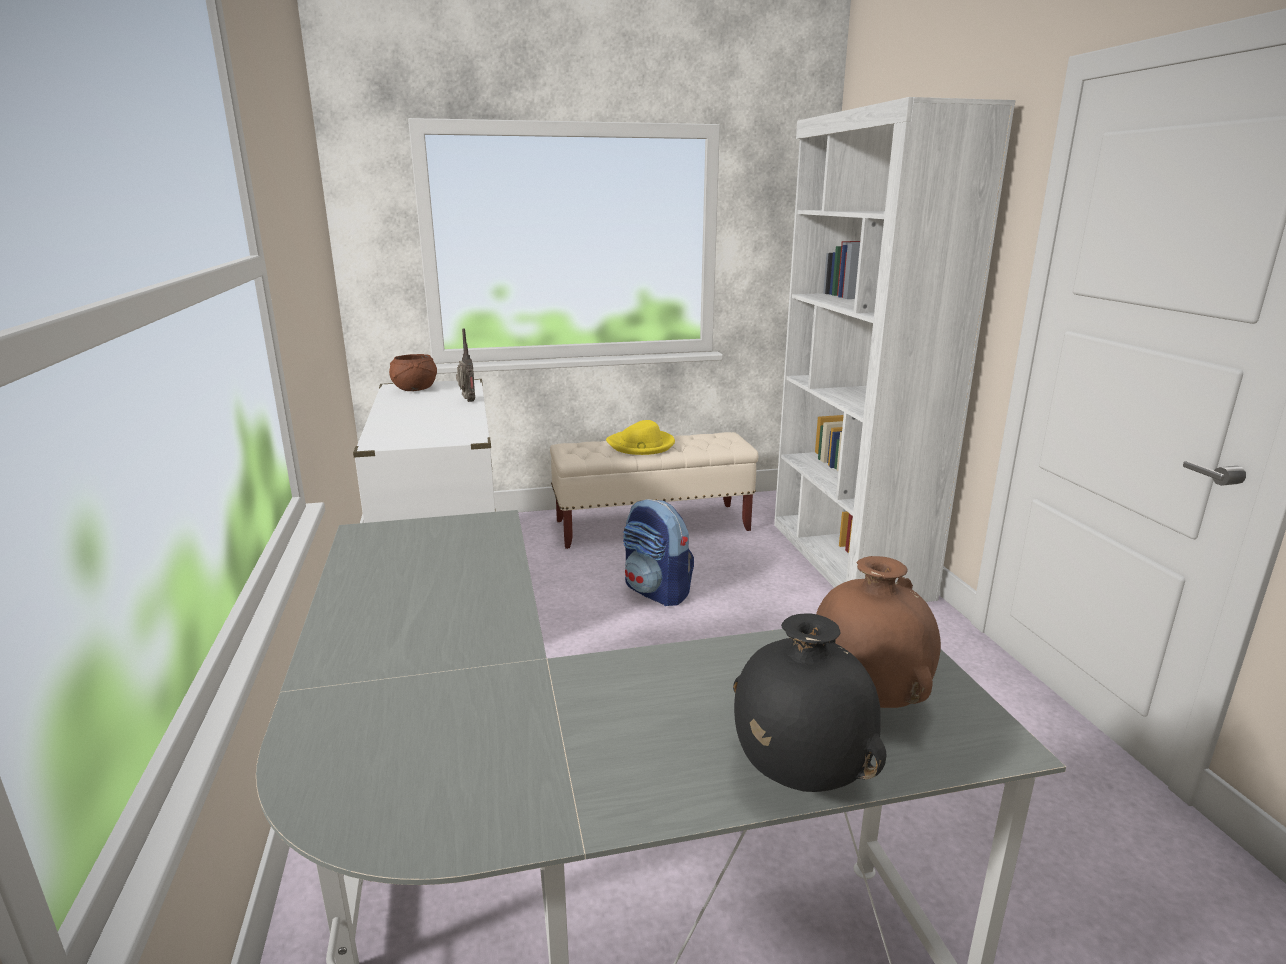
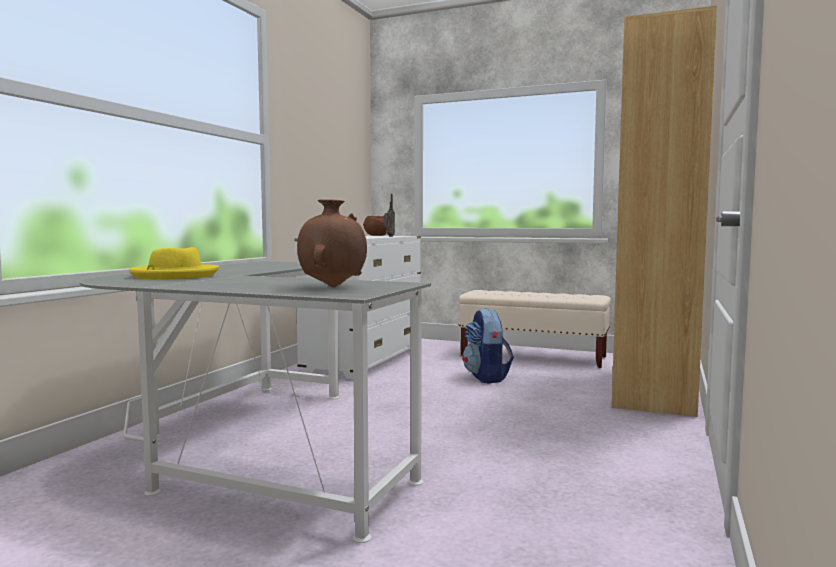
camera: 35 degrees right, 15 degrees down
yellow hat [606,420,675,455] -> yellow hat moved to [129,247,219,279]
black vase [733,613,887,792] -> none
white bookcase [774,97,1016,602] -> brown bookcase [612,5,717,417]

